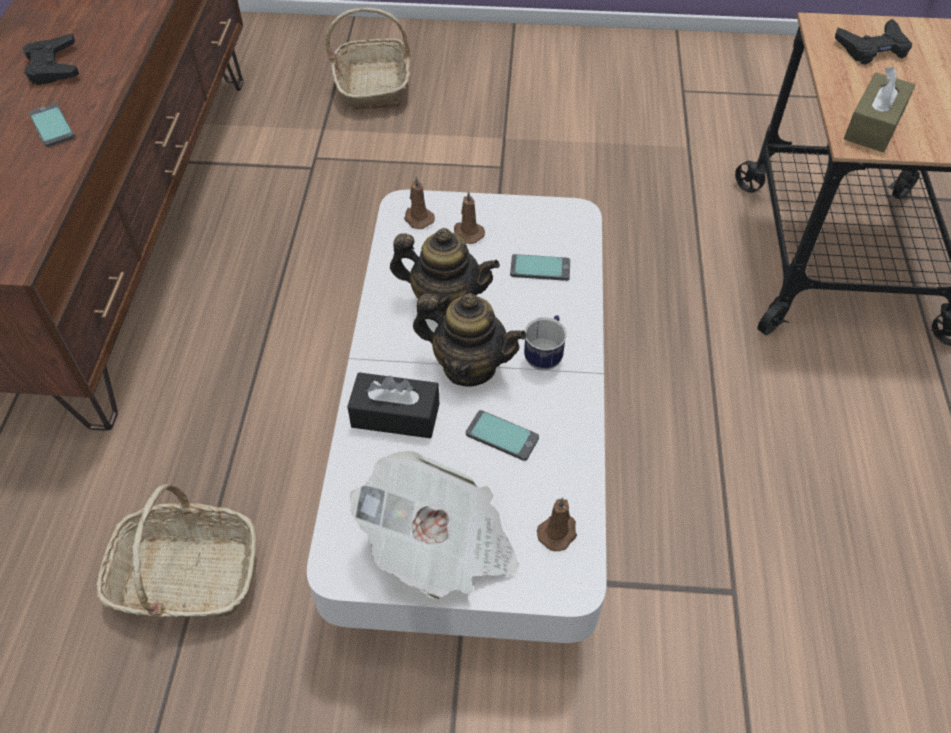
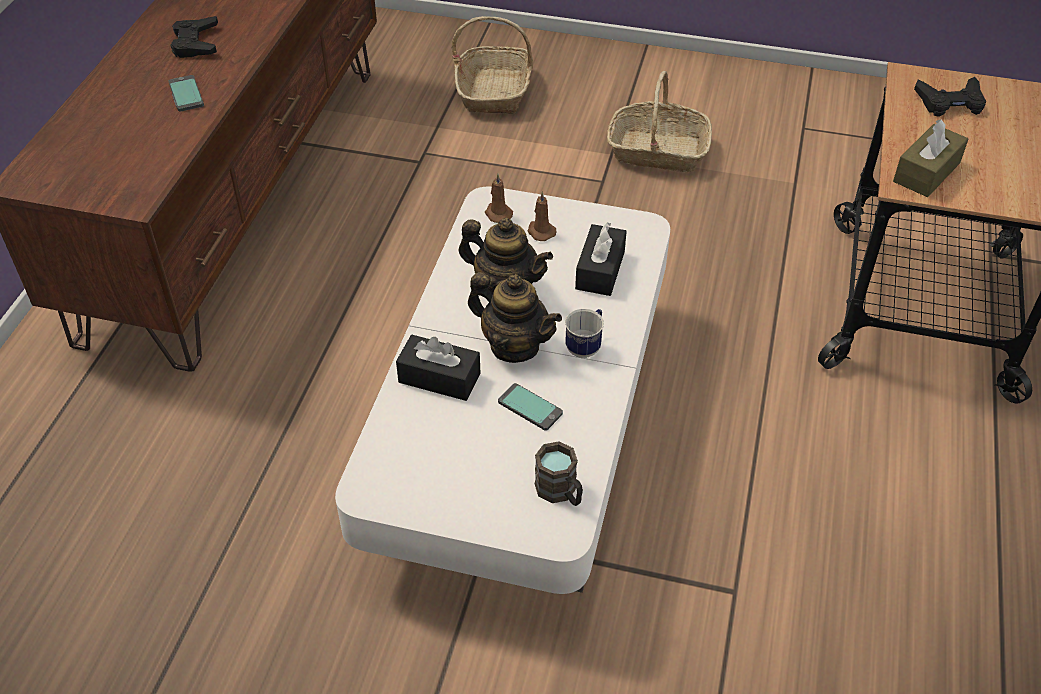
camera: 10 degrees right, 5 degrees down
basket [97,484,256,618] -> basket moved to [607,71,712,172]
newspaper [350,451,519,599] -> none
phone [510,254,570,281] -> black tissue box [575,222,627,296]
brown candle [537,497,577,551] -> brown mug [535,441,583,506]

